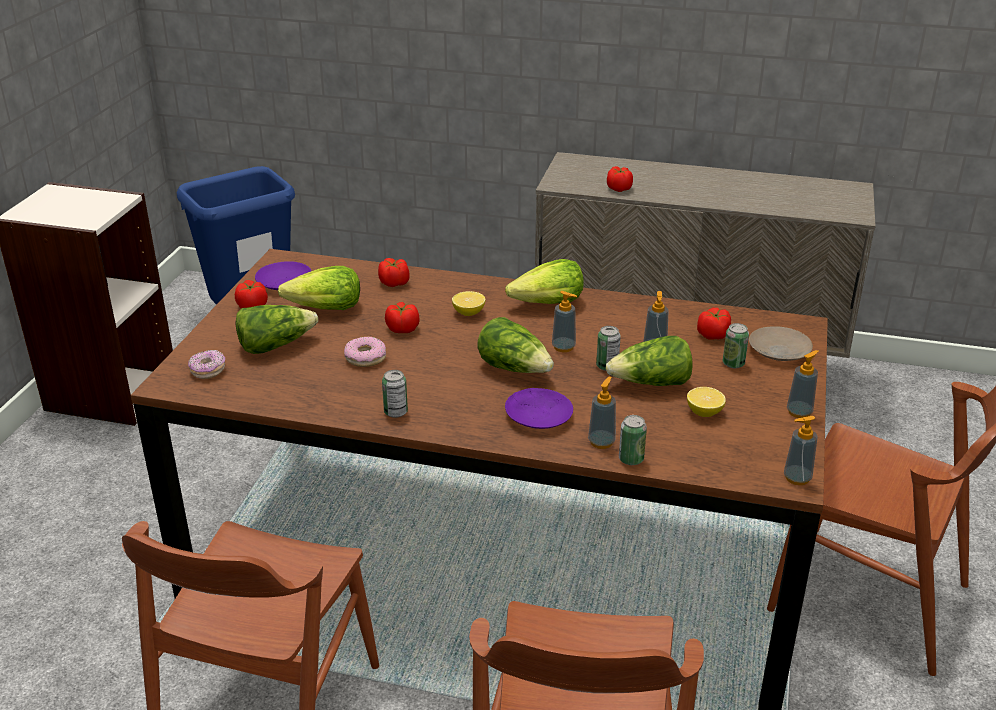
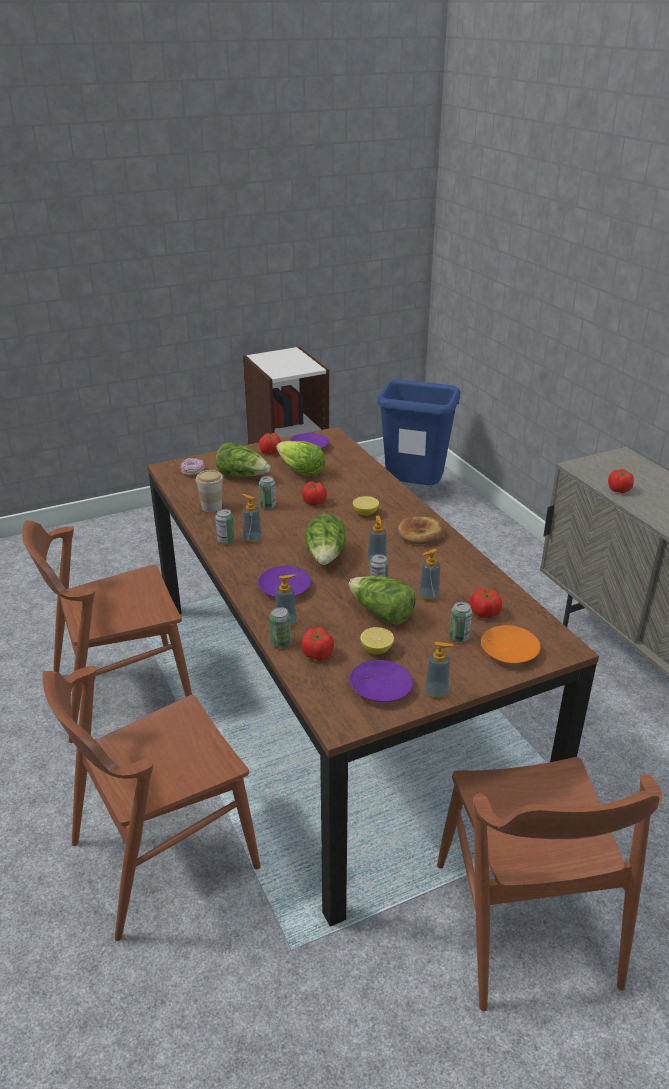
camera: 50 degrees right, 0 degrees up
donut [344,337,386,367] -> can [259,476,276,509]
tomato [378,258,410,287] -> tomato moved to [301,627,334,661]
lettuce [505,259,584,304] -> bread [397,517,446,545]
beige plate [749,326,813,361] -> orange plate [481,625,541,664]
soap dispenser [784,416,818,485] -> soap dispenser moved to [242,494,262,544]
none -> cup [196,470,223,512]
none -> purple plate [350,660,413,702]

